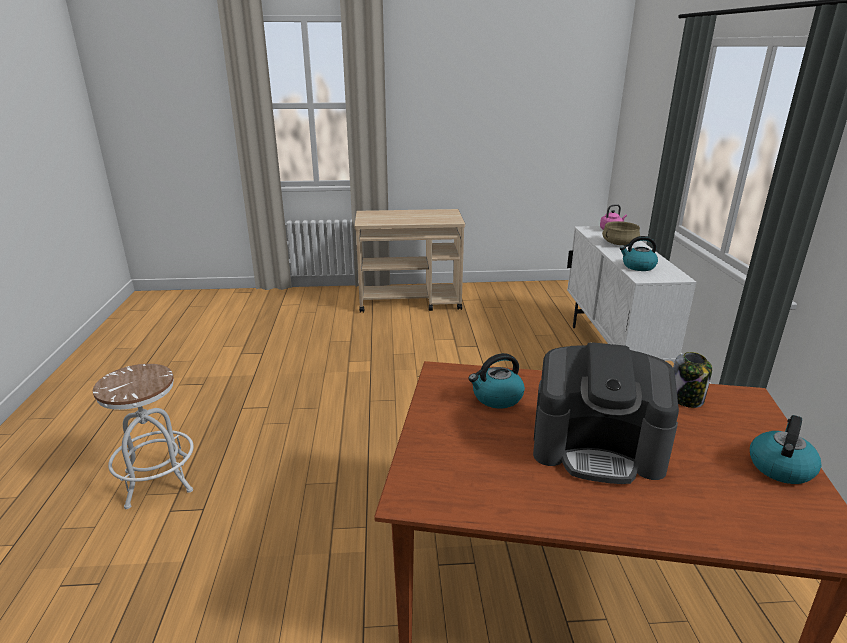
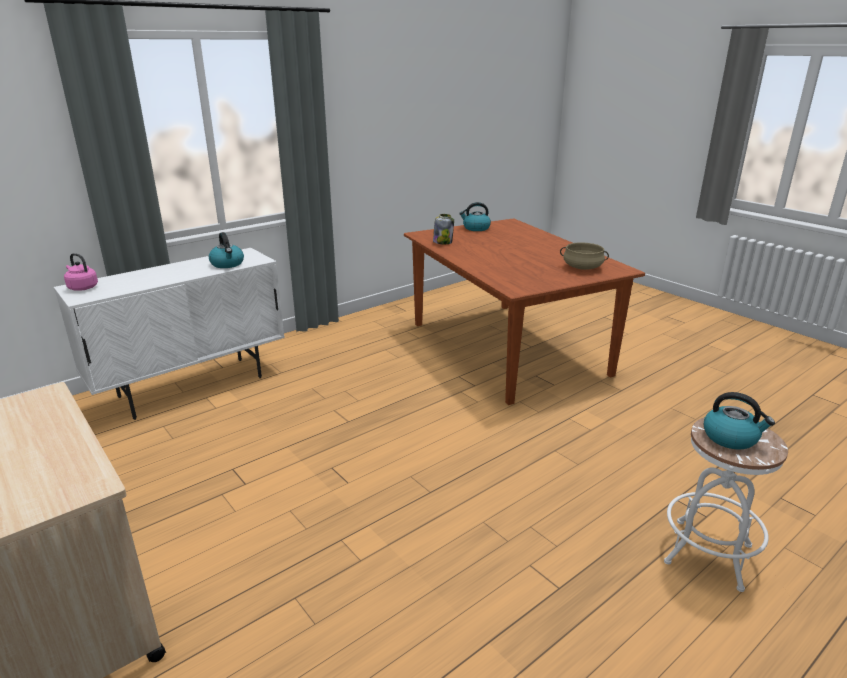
camera: 125 degrees left, 0 degrees up
kettle [469,353,525,408] -> kettle moved to [704,392,775,450]
coffee machine [533,342,679,484] -> none
beige cooking pot [602,221,640,245] -> beige cooking pot moved to [560,242,609,270]

